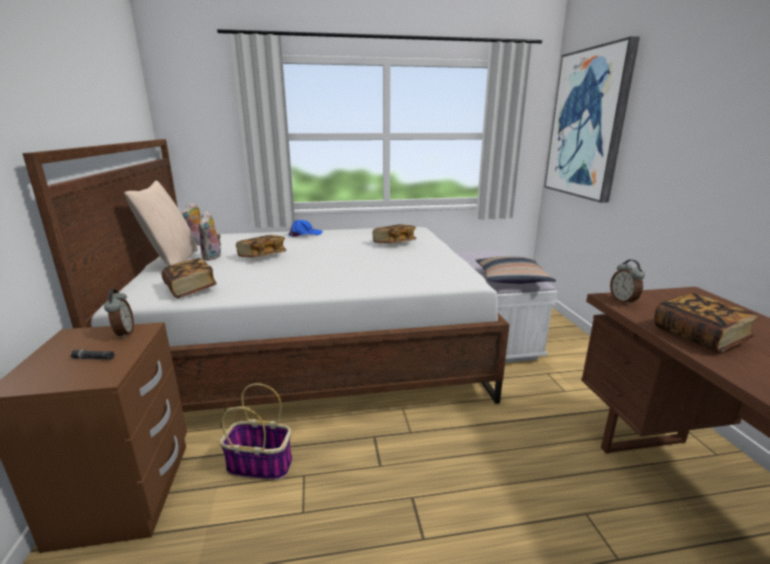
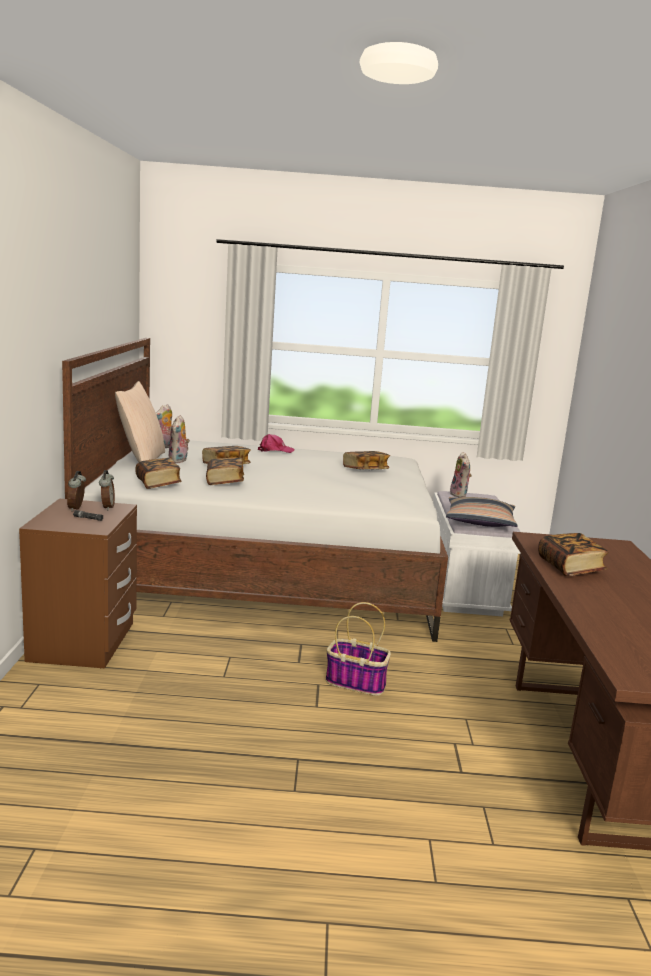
camera: 10 degrees right, 5 degrees down
basket [220,383,292,480] -> basket moved to [326,602,391,696]
blue cap [289,220,323,237] -> pink cap [258,434,294,453]
picture [544,36,640,203] -> none
alarm clock [610,260,645,306] -> alarm clock moved to [67,471,86,511]
none -> book [206,458,244,485]
none -> plush toy [450,452,472,497]

